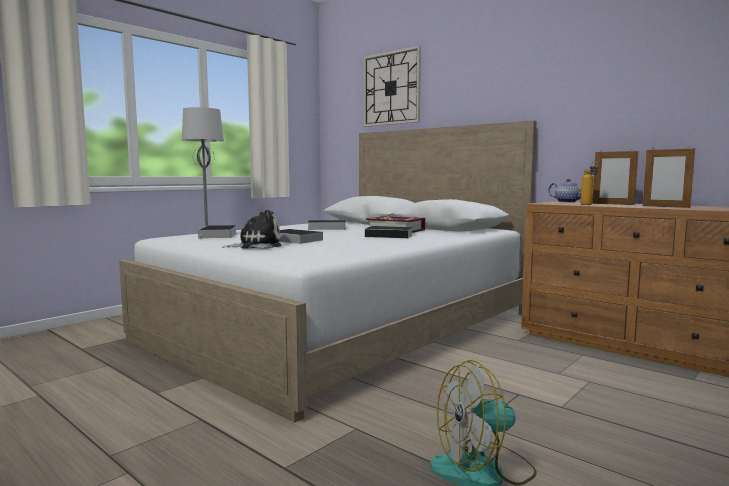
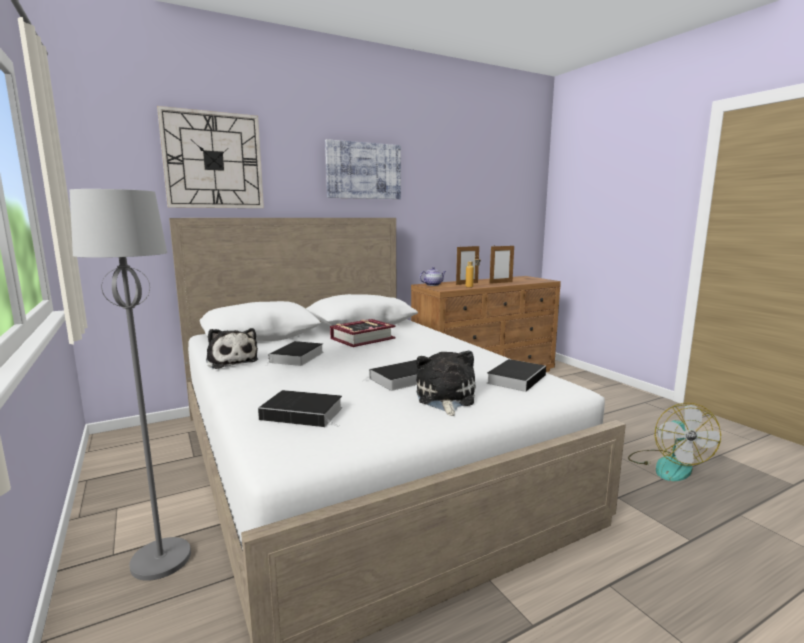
camera: 70 degrees left, 5 degrees up
book [365,226,413,238] -> book moved to [487,359,546,392]
none -> plush toy [206,328,258,369]
none -> picture [325,139,401,199]

